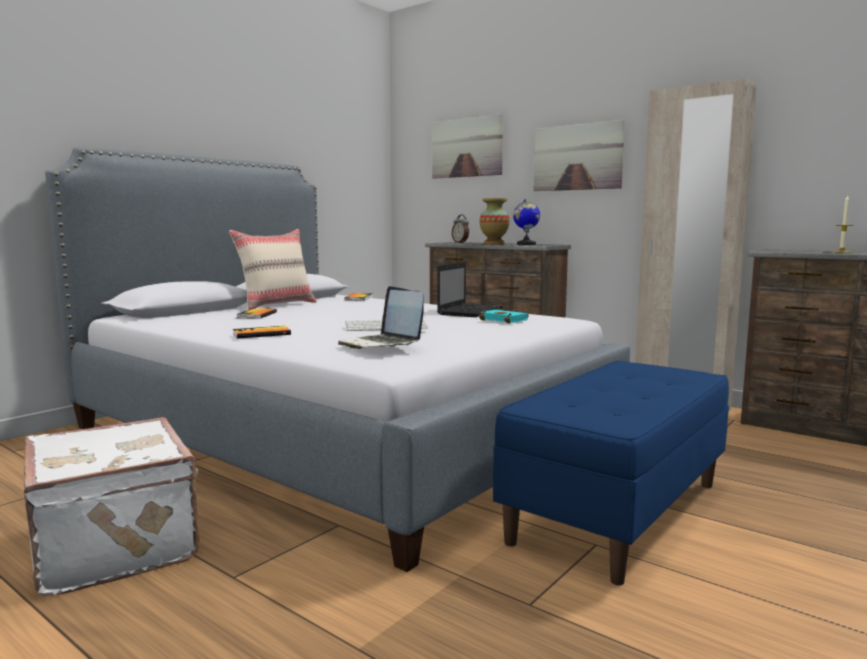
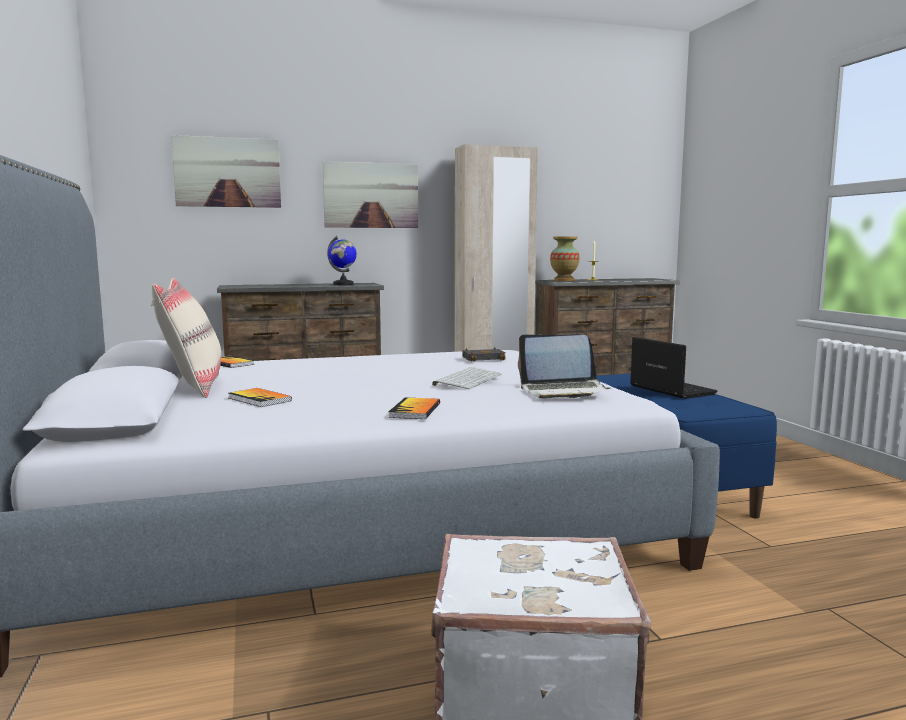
camera: 55 degrees left, 0 degrees up
laptop [437,262,503,317] -> laptop moved to [630,337,718,399]
alarm clock [452,214,469,243] -> none
turquoise book [479,308,529,324] -> black book [462,347,506,362]
vase [480,198,510,245] -> vase moved to [550,236,580,281]

